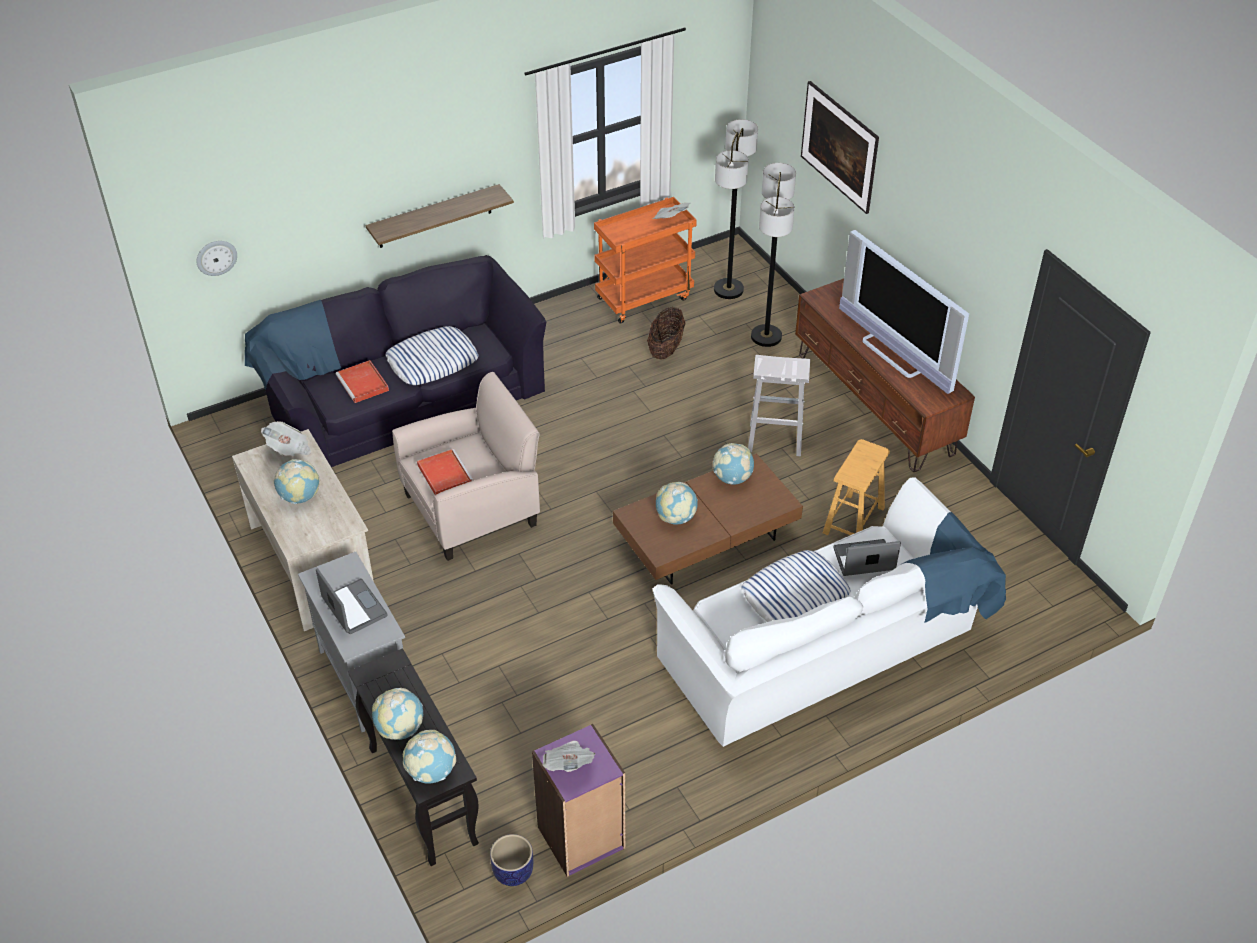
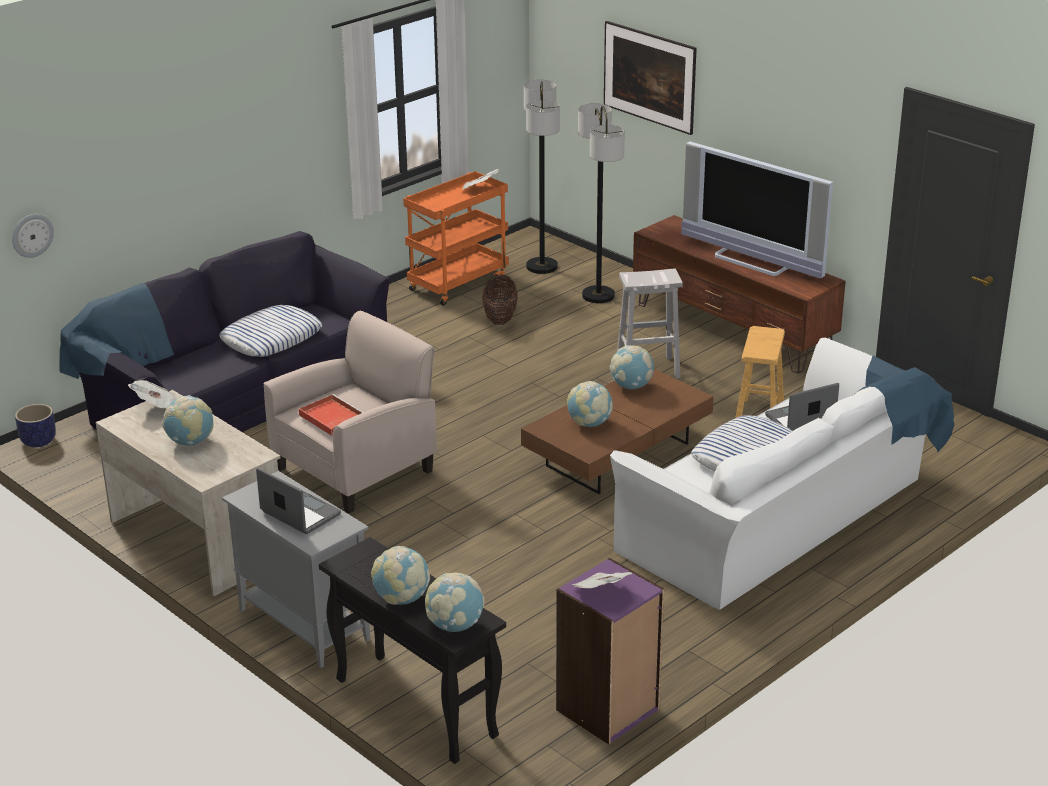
camera: 15 degrees left, 15 degrees down
red tray [335,360,389,403] -> none
shelf [365,184,514,248] -> none
planter [490,834,533,886] -> planter moved to [15,404,56,448]

